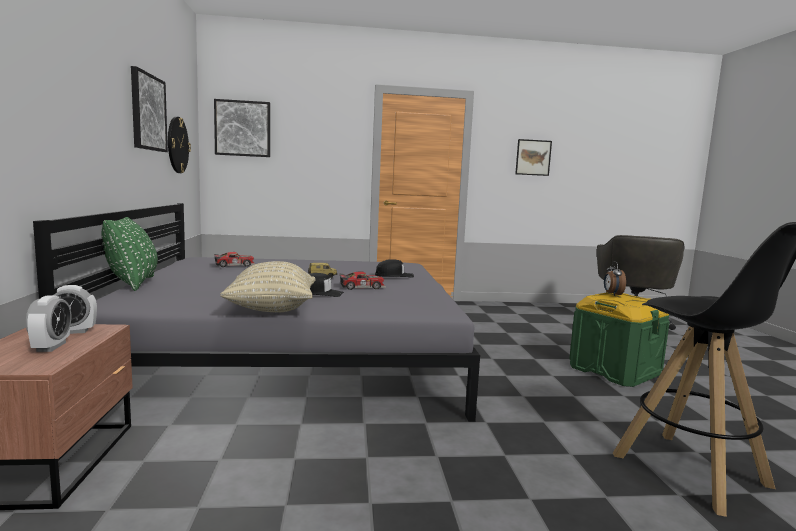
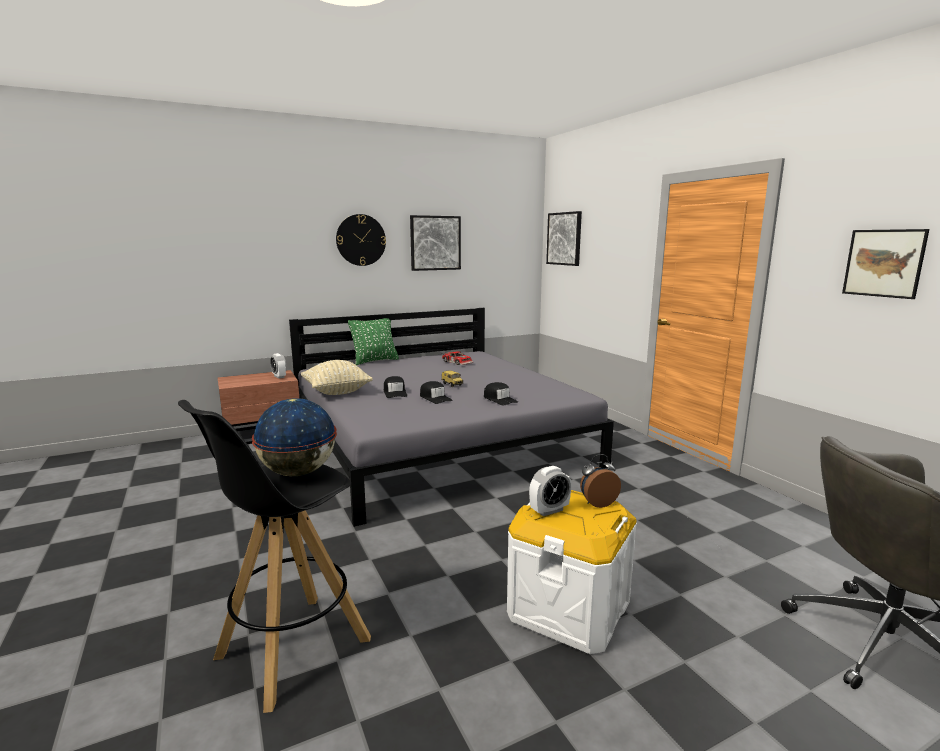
camera: 70 degrees right, 5 degrees up
alarm clock [26,295,71,352] -> alarm clock moved to [529,466,571,516]
wall clock [168,117,191,173] -> wall clock moved to [336,214,386,266]
toy car [339,272,386,290] -> black cap [420,381,453,404]
green storage box [569,292,670,387] -> white storage box [507,490,637,654]
none -> globe [252,398,337,476]

